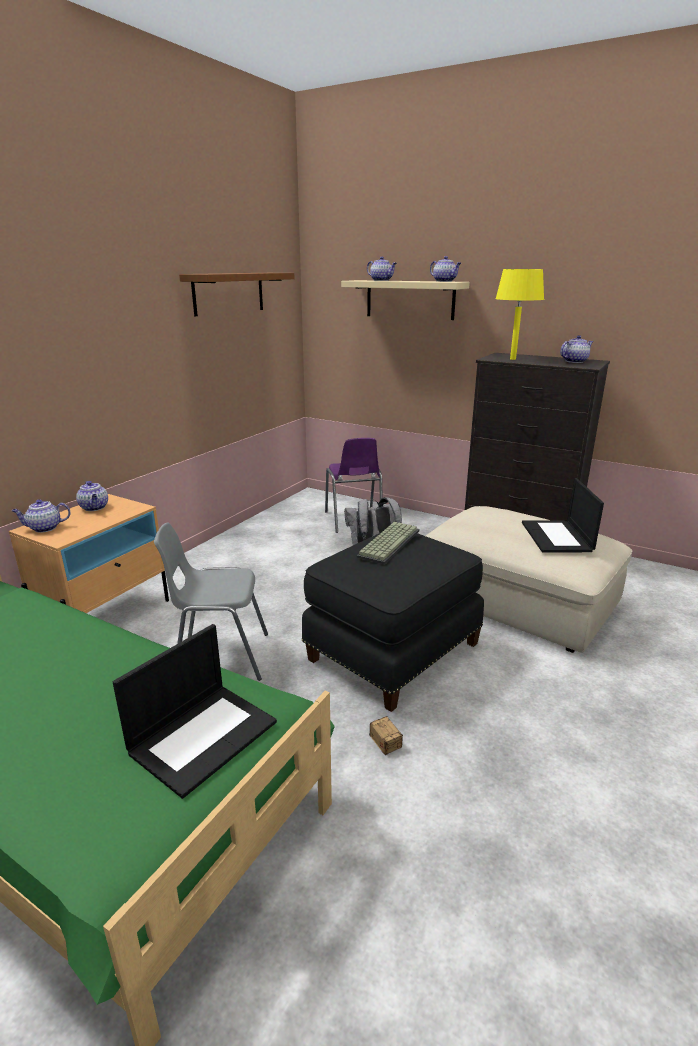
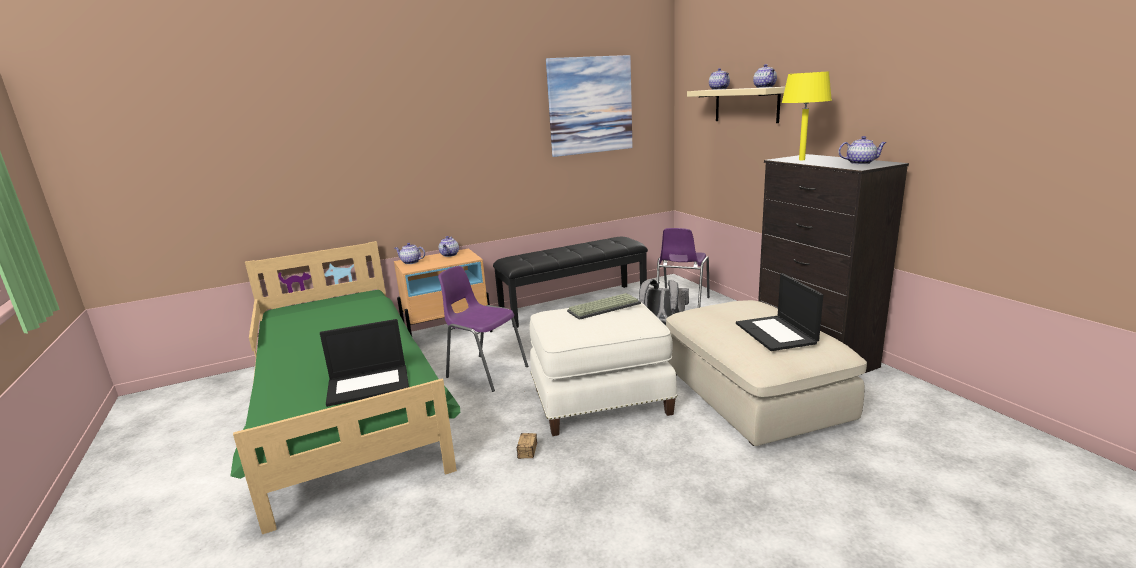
camera: 35 degrees right, 5 degrees down
grey chair [154,522,268,681] -> purple chair [438,266,528,392]
brown shelf [179,273,295,316] -> picture [546,55,632,157]
black ottoman [302,532,484,712] -> white ottoman [530,303,677,436]
laptop [522,478,604,553] -> laptop turned 45 degrees counterclockwise [736,273,823,351]
none -> black bench [493,237,648,328]

